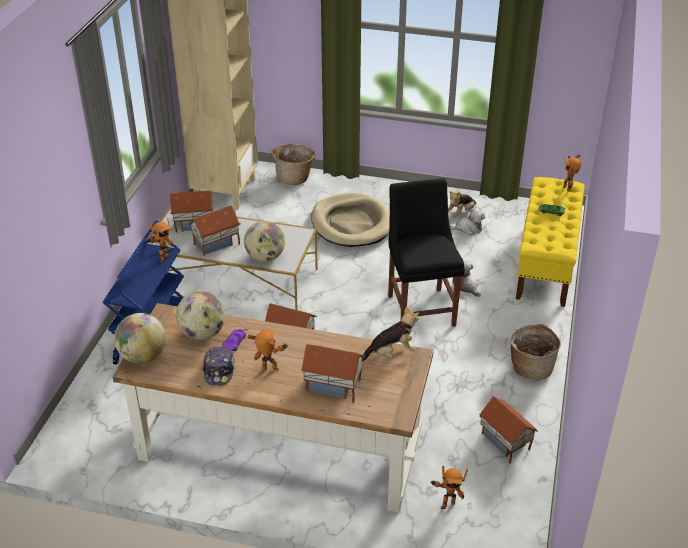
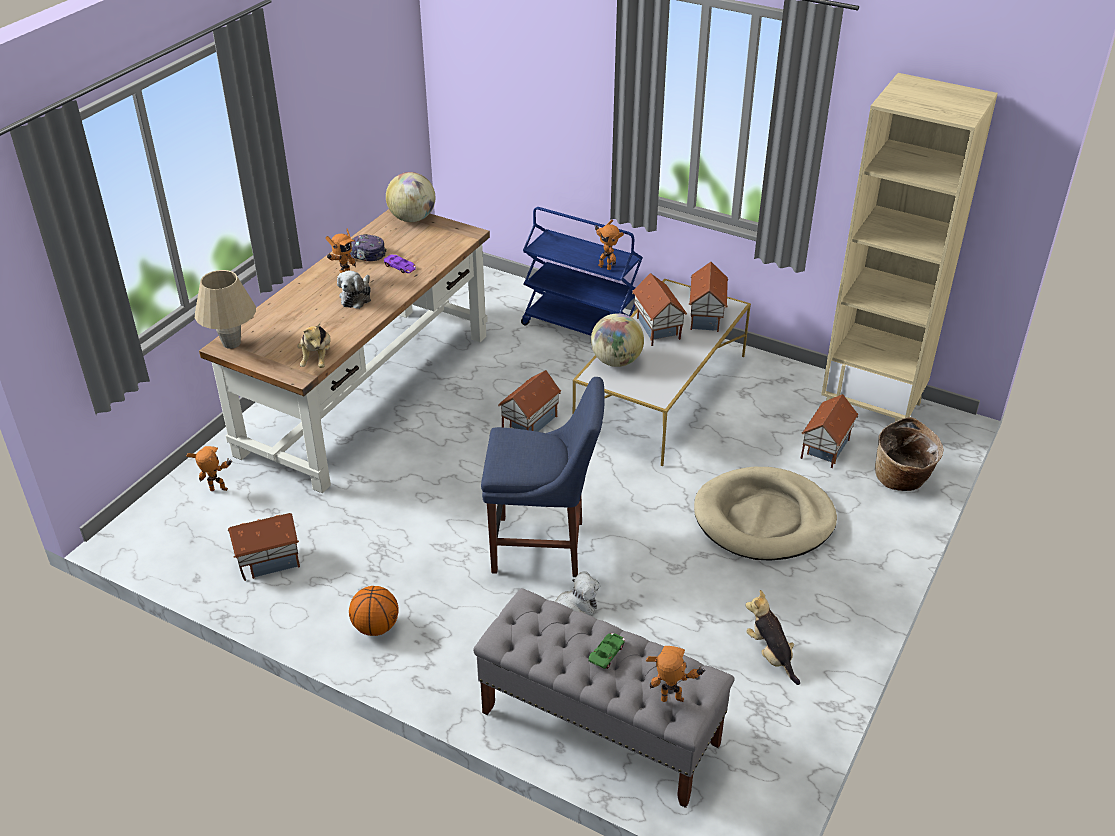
camera: 105 degrees right, 0 degrees up
globe [176,291,225,340] -> none
toy house [301,344,365,403] -> toy house moved to [800,394,858,468]
black chair [388,178,465,327] -> blue chair [481,377,605,577]
toy robot [431,466,468,509] -> toy robot turned 90 degrees clockwise [186,446,233,491]
plush toy [450,207,485,236] -> plush toy moved to [337,270,371,309]
basket [510,324,561,380] -> basketball [349,586,399,636]
yellow bench [516,177,584,307] -> grey bench [473,588,735,808]
none -> beige table lamp [195,270,256,349]

